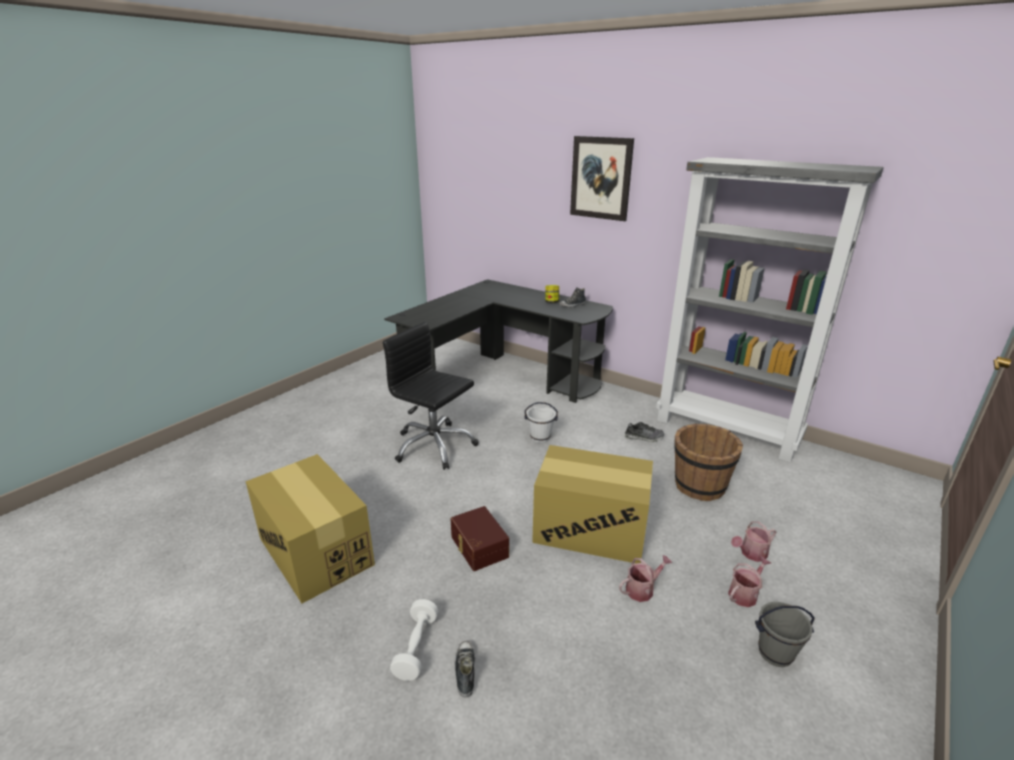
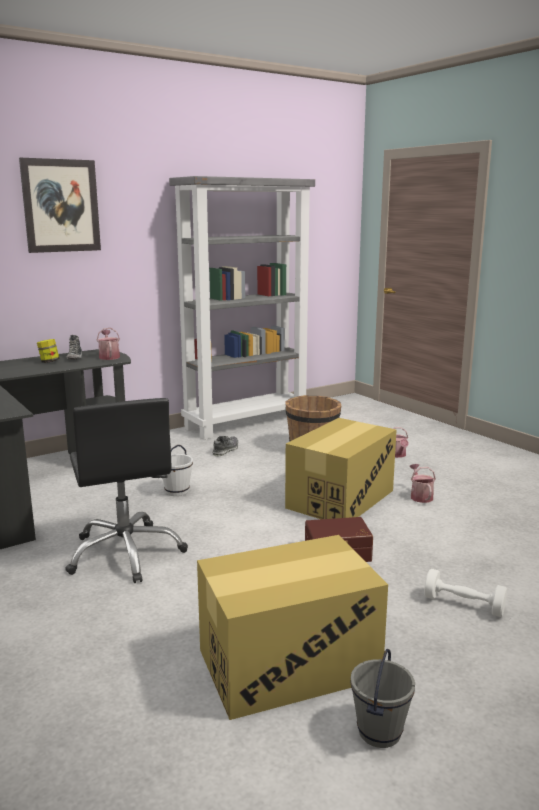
camera: 70 degrees left, 10 degrees down
black office chair [383,322,479,470] -> black office chair turned 75 degrees counterclockwise [65,398,188,583]
shoe [455,641,475,697] -> none
watering can [728,556,772,607] -> watering can moved to [97,328,120,360]
grey bucket [755,602,815,667] -> grey bucket moved to [350,649,415,748]

